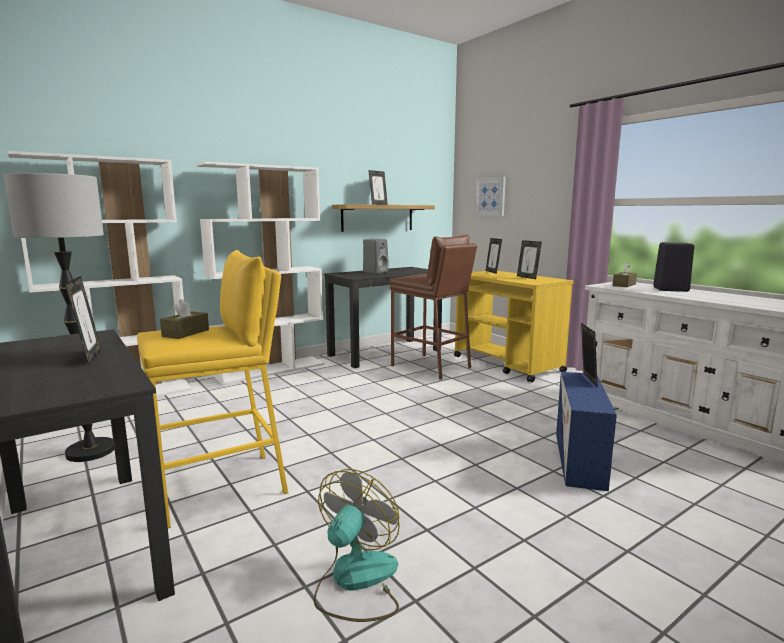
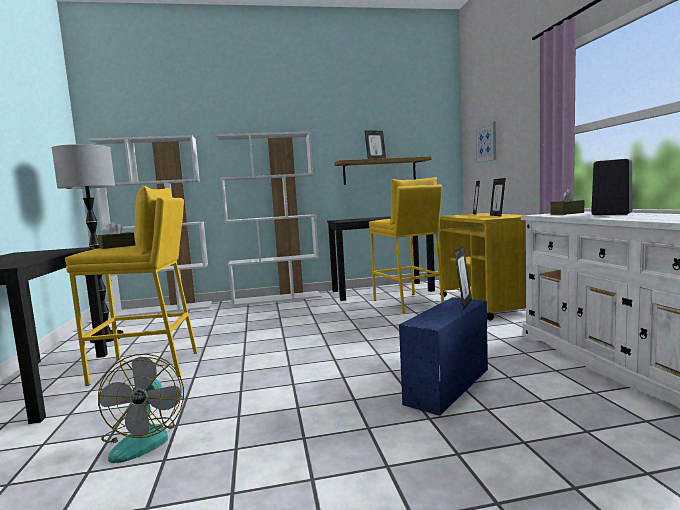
camera: 25 degrees right, 5 degrees down
picture frame [65,276,102,365] -> none
fan [314,469,400,622] -> fan turned 120 degrees clockwise [98,354,184,463]
grey speaker [363,239,389,274] -> none
brown stool [390,235,477,380] -> yellow stool [369,177,444,313]

